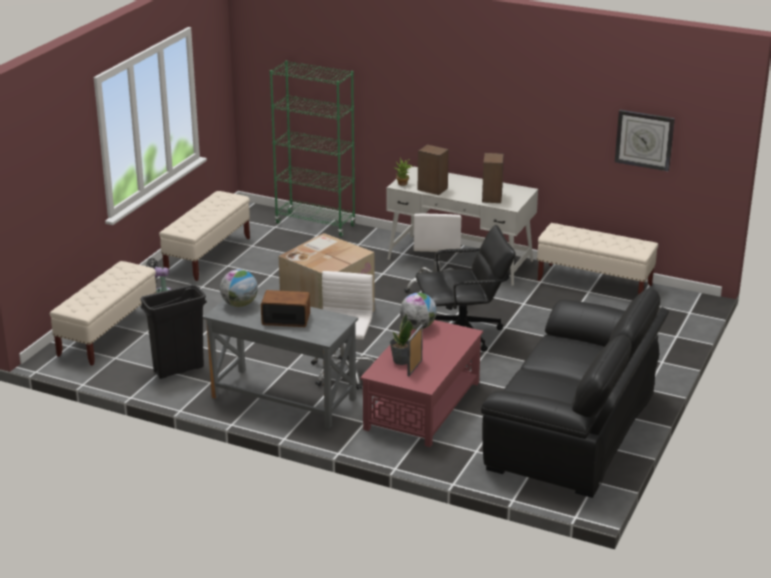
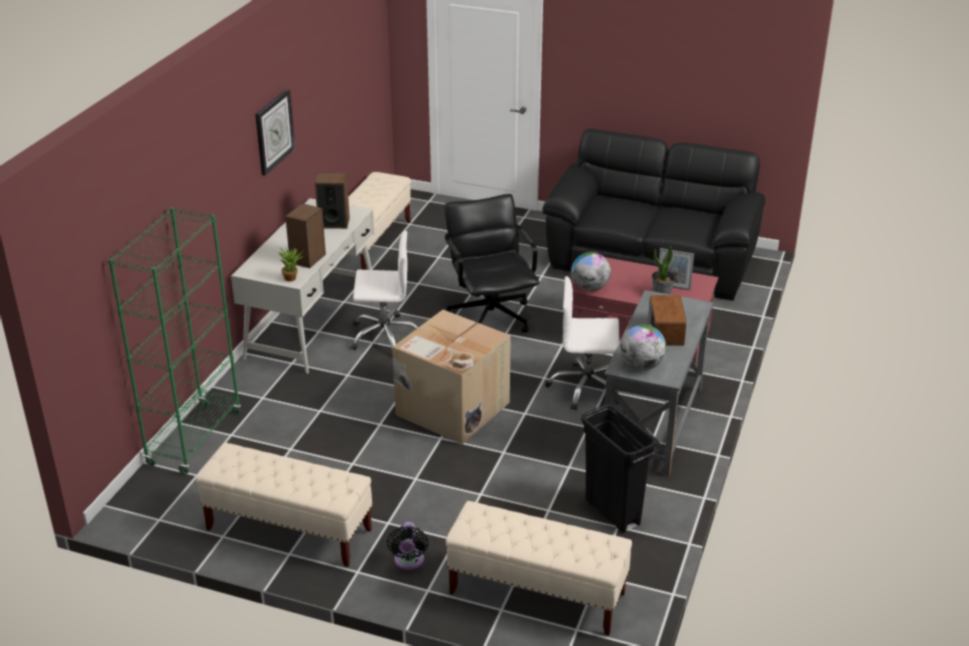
camera: 95 degrees left, 5 degrees up
wall clock [615,110,675,171] -> wall clock moved to [255,89,295,176]

